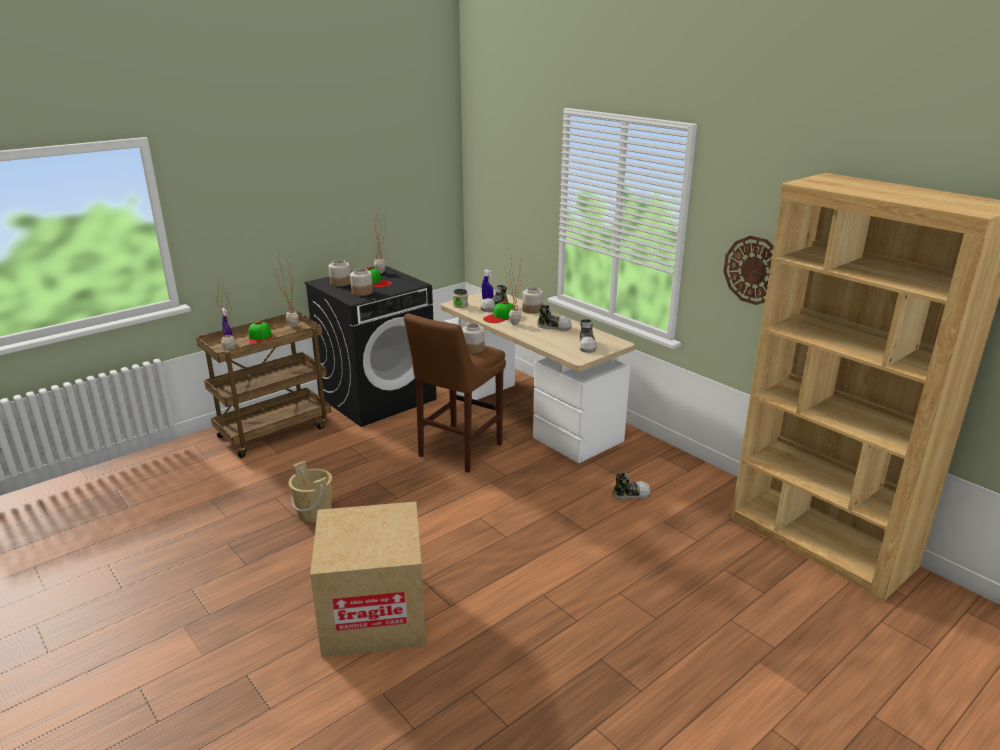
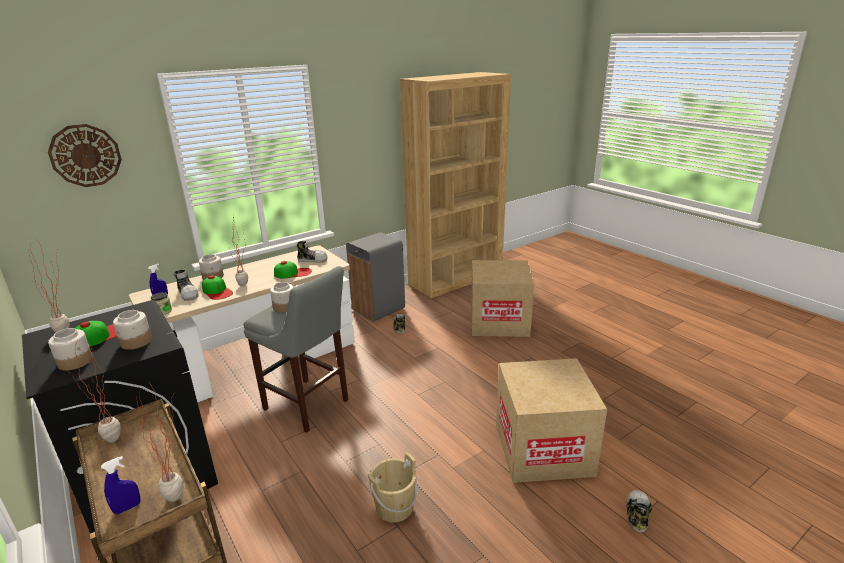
camera: 85 degrees left, 0 degrees up
cap [248,321,272,344] -> cap moved to [274,261,312,278]
brown stool [404,313,506,473] -> grey stool [243,266,348,433]
shoe [537,305,572,331] -> shoe moved to [627,490,652,532]
wall clock [723,236,774,305] -> wall clock moved to [48,124,122,187]
none -> grey trash can [346,233,405,322]
none -> cardboard box [471,260,534,337]

